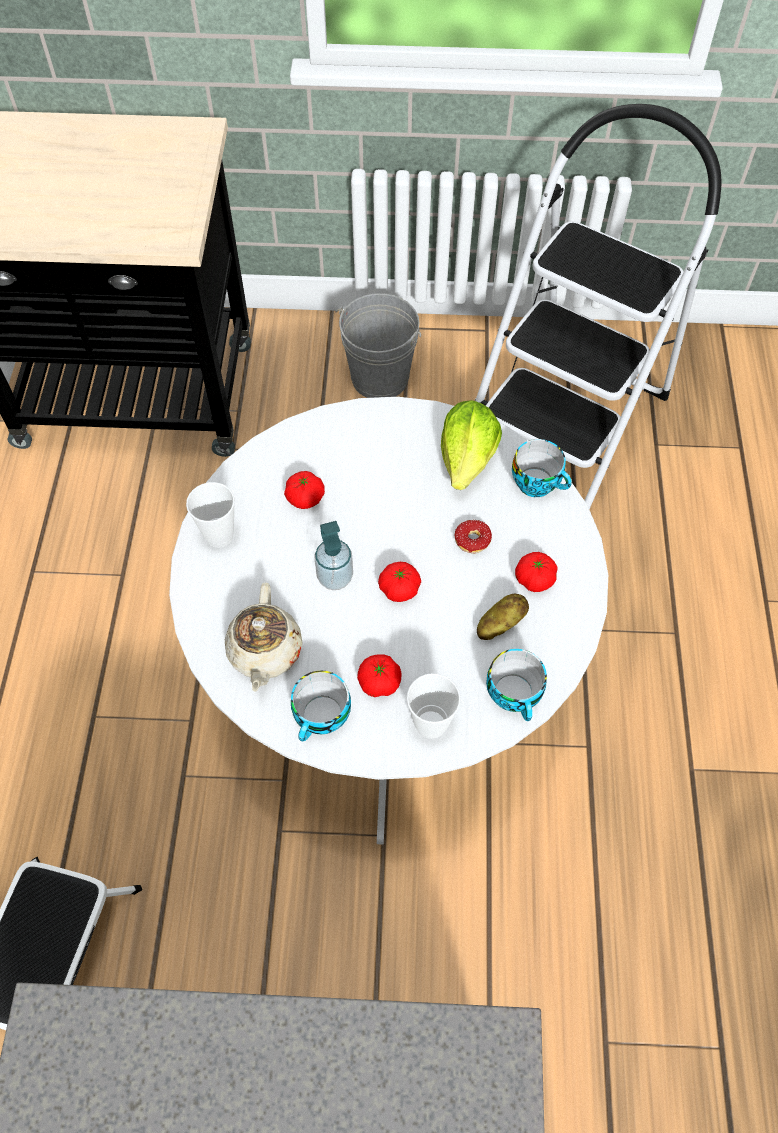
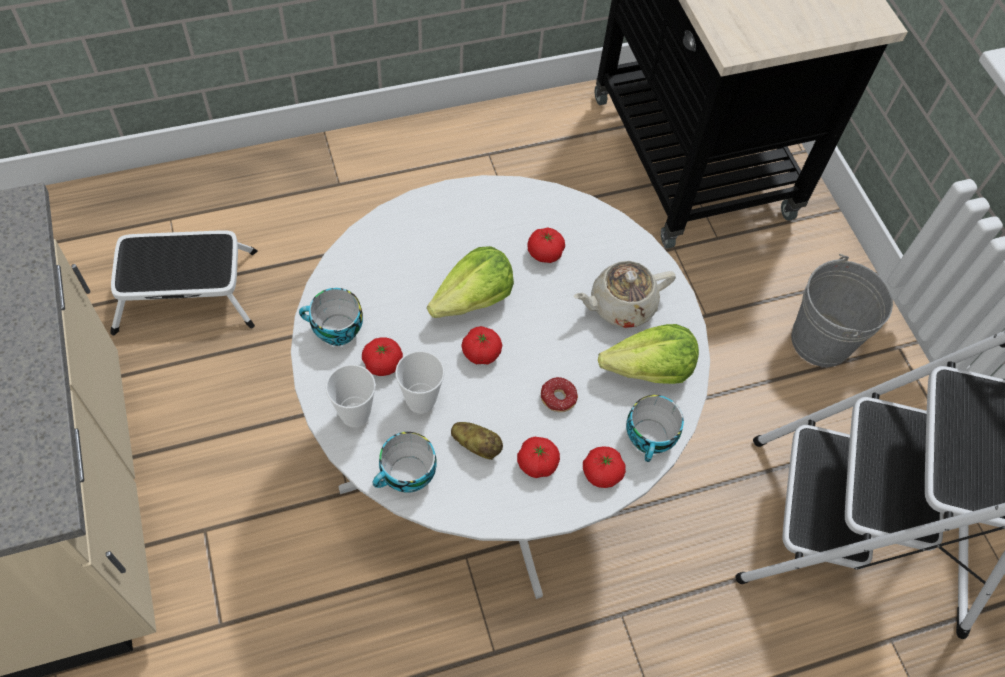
camera: 65 degrees right, 0 degrees up
cup [186,482,235,548] -> cup moved to [395,351,445,414]
beige teapot [225,582,302,692] -> beige teapot moved to [574,261,676,328]
soap dispenser [314,521,353,590] -> lettuce [427,246,514,318]
none -> tomato [583,446,626,488]

